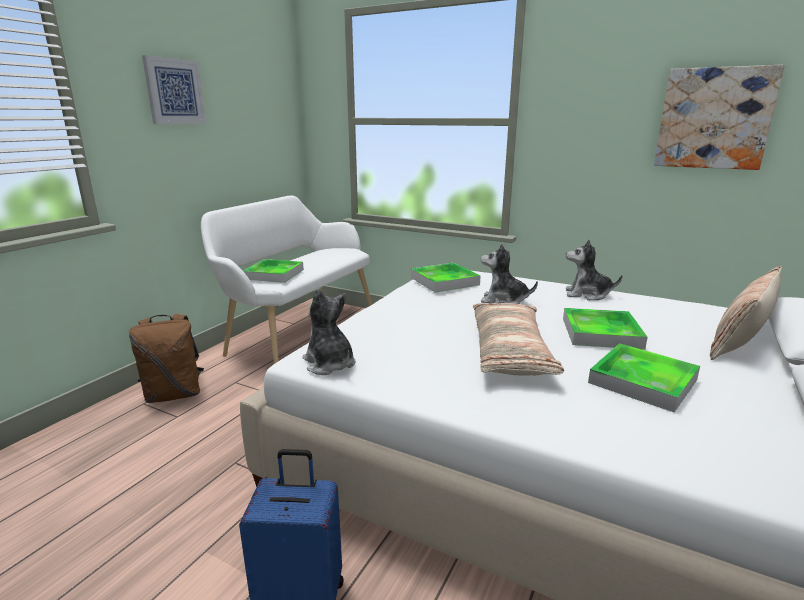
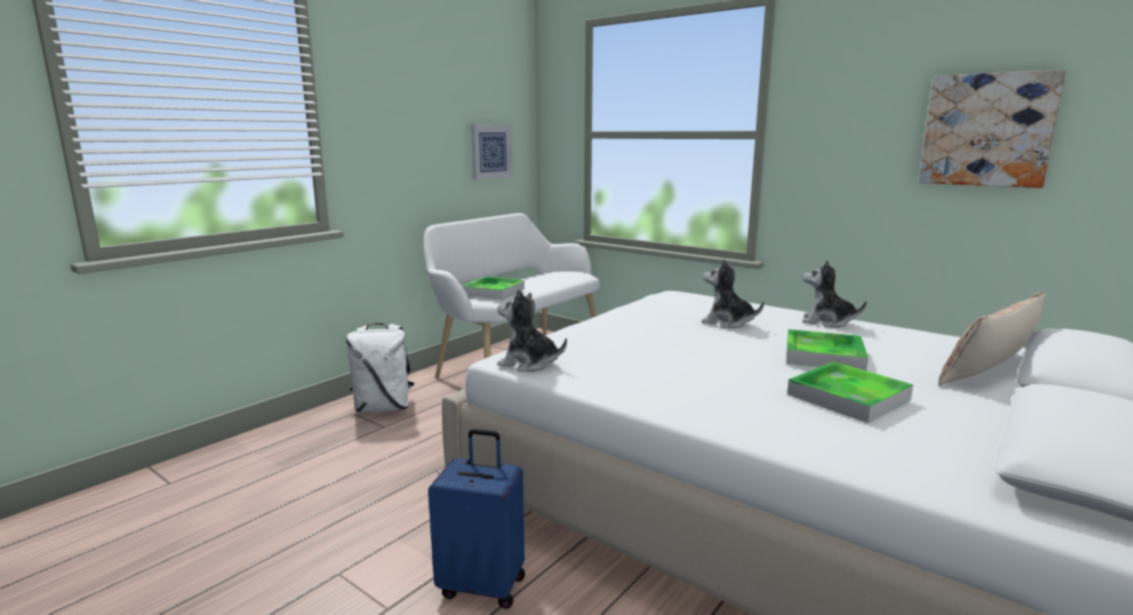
camera: 10 degrees right, 5 degrees down
brown backpack [129,314,204,403] -> white backpack [346,323,414,413]
picture [142,55,206,124] -> picture moved to [471,124,512,180]
plush toy [302,289,356,375] -> plush toy turned 45 degrees counterclockwise [497,289,567,372]
tray [411,263,481,293] -> none
pillow [473,303,564,376] -> none

